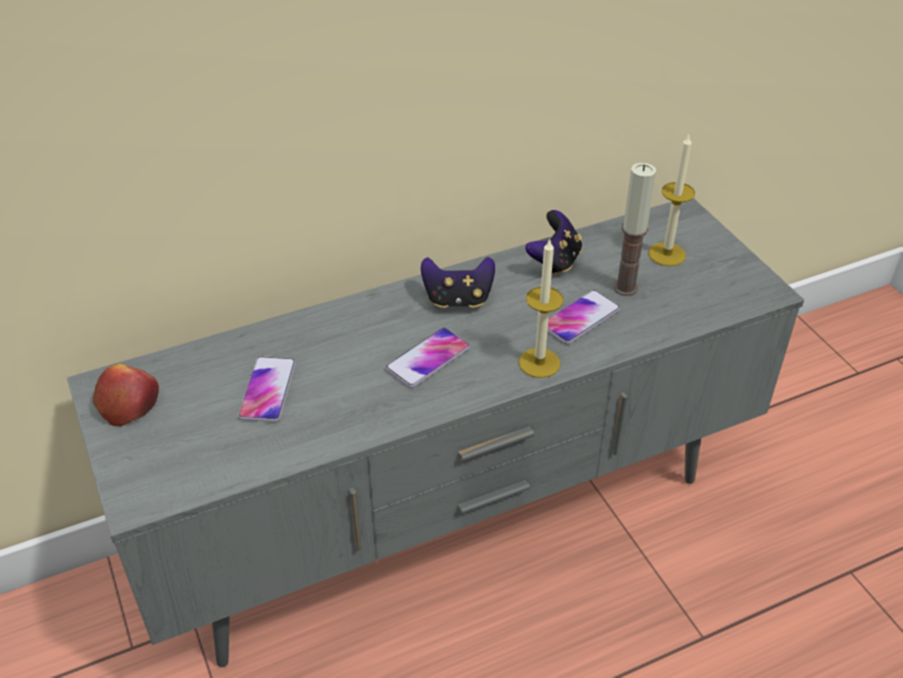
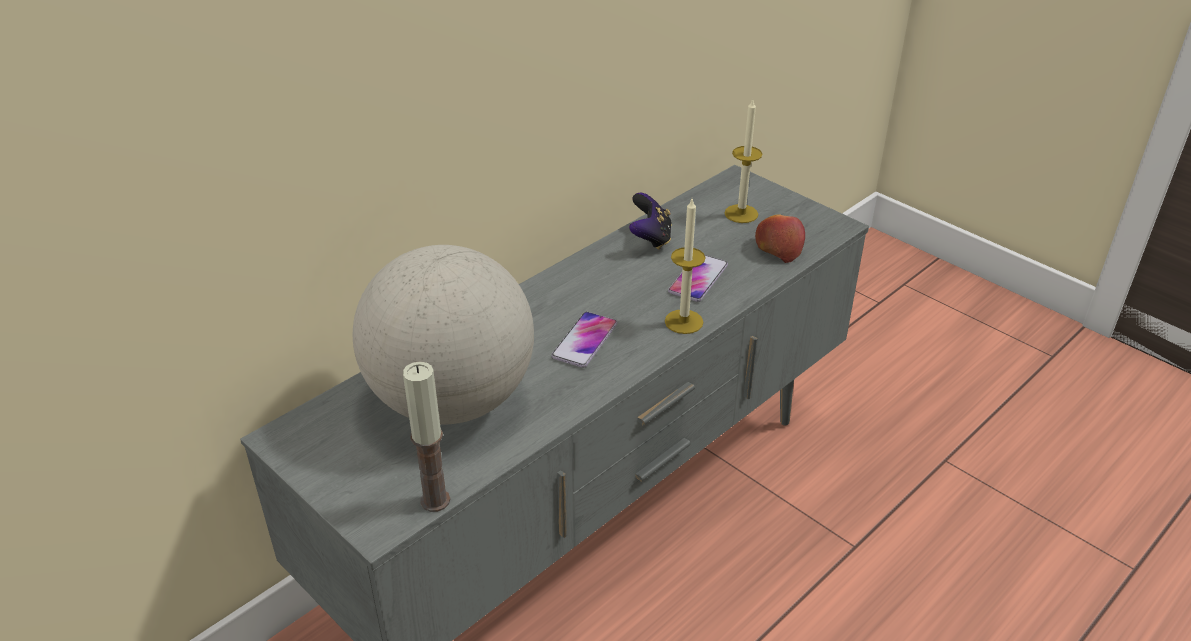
camera: 20 degrees left, 5 degrees down
apple [93,364,159,427] -> apple moved to [755,214,805,263]
phone [238,356,296,422] -> globe [353,245,534,425]
game controller [421,257,495,308] -> none
candle [614,163,656,296] -> candle moved to [403,361,450,512]

